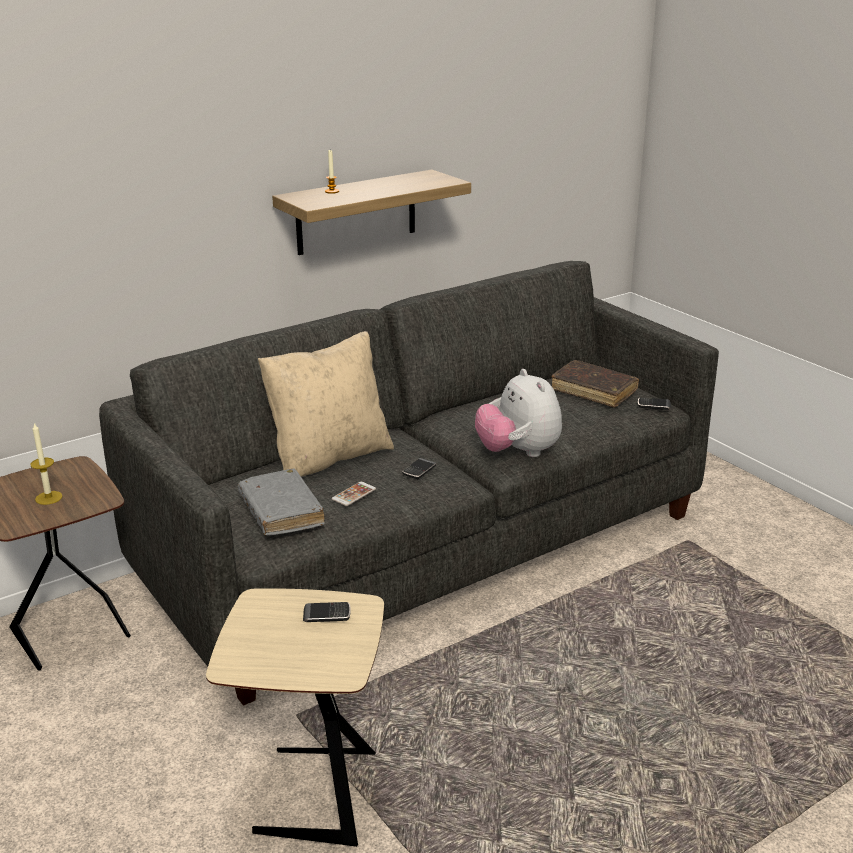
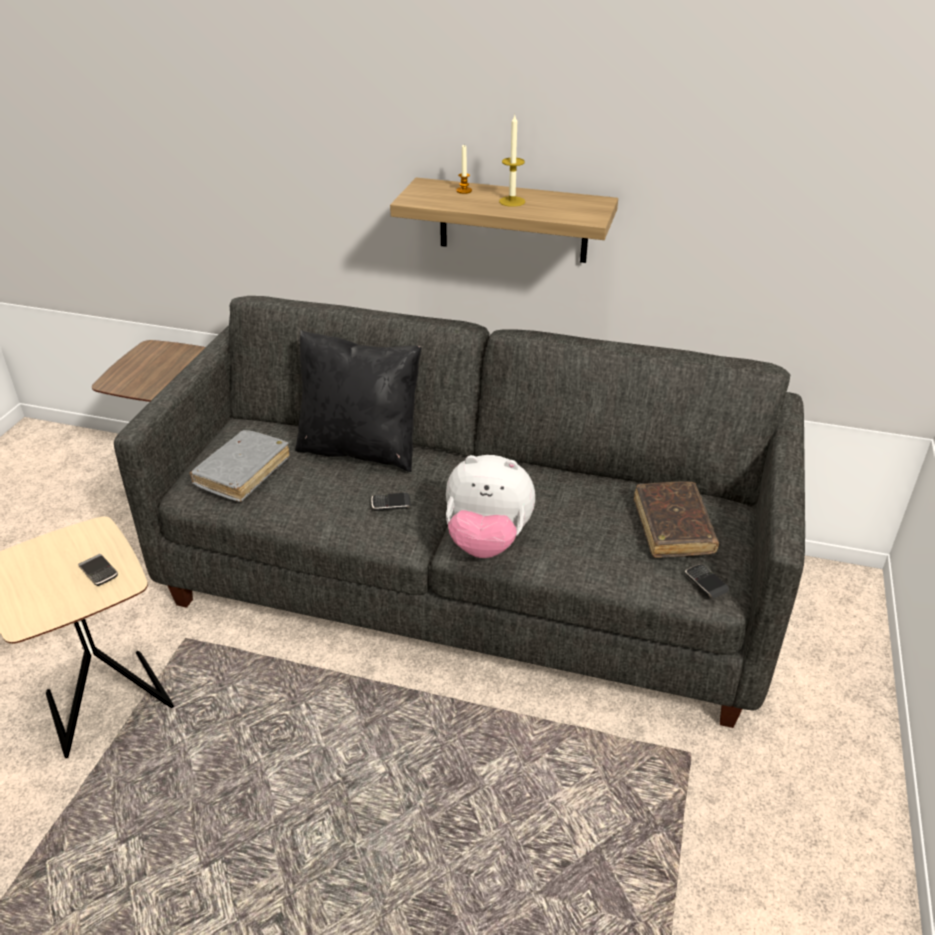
camera: 50 degrees right, 10 degrees up
candle [30,423,62,505] -> candle moved to [499,115,525,207]
beige pillow [258,331,394,477] -> black pillow [295,330,421,472]
phone [332,482,376,506] -> none
plush toy [475,369,562,457] -> plush toy turned 105 degrees counterclockwise [446,455,535,558]

